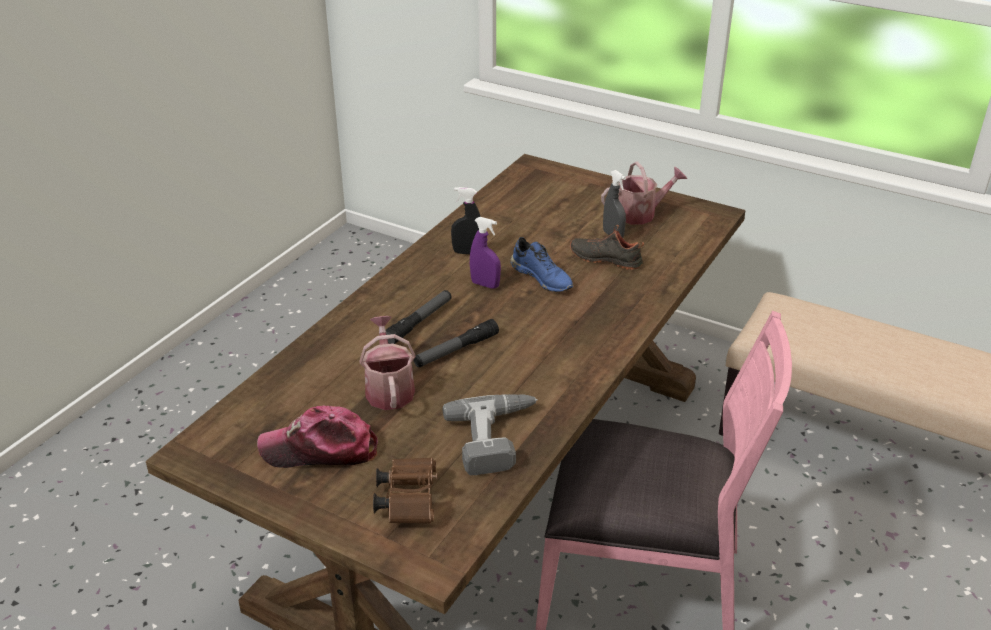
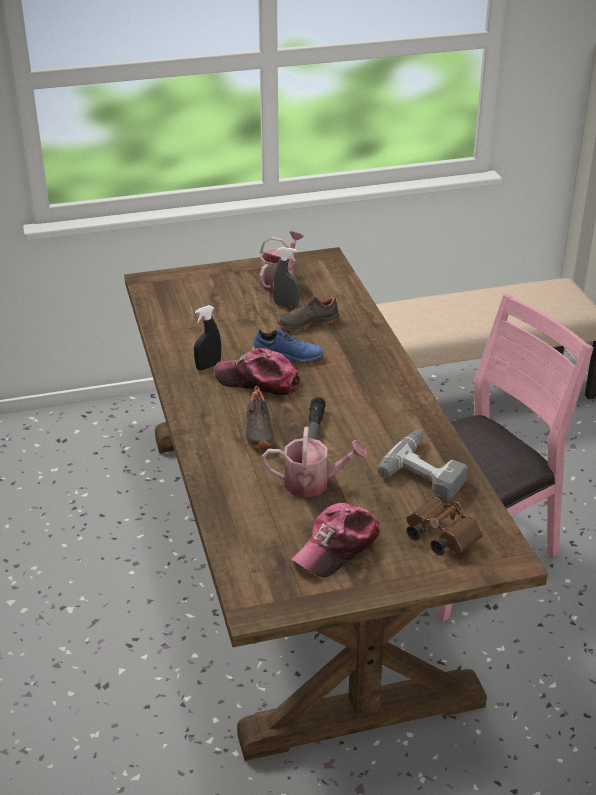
camera: 45 degrees left, 0 degrees up
watering can [359,316,416,410] -> watering can turned 150 degrees clockwise [262,427,367,498]
flashlight [386,290,452,344] -> black shoe [246,386,274,447]
purple spray bottle [470,217,501,288] -> cap [214,348,301,395]

